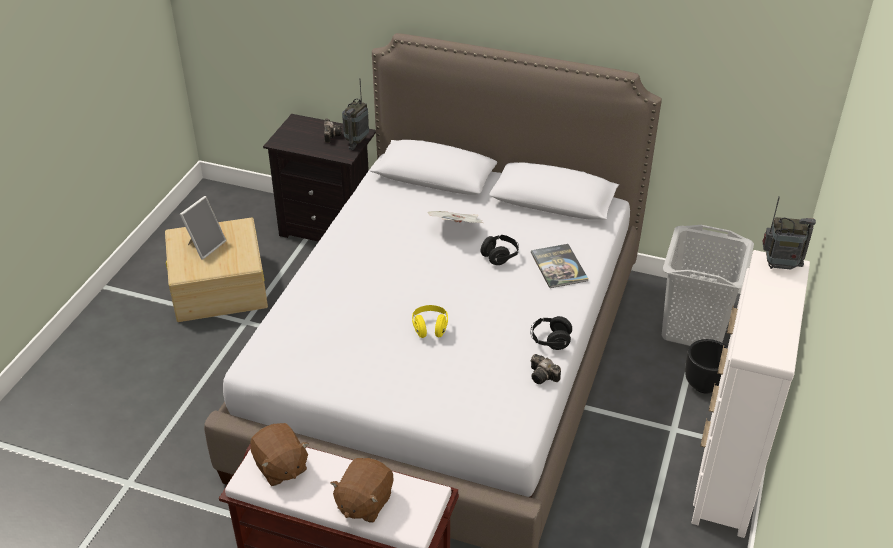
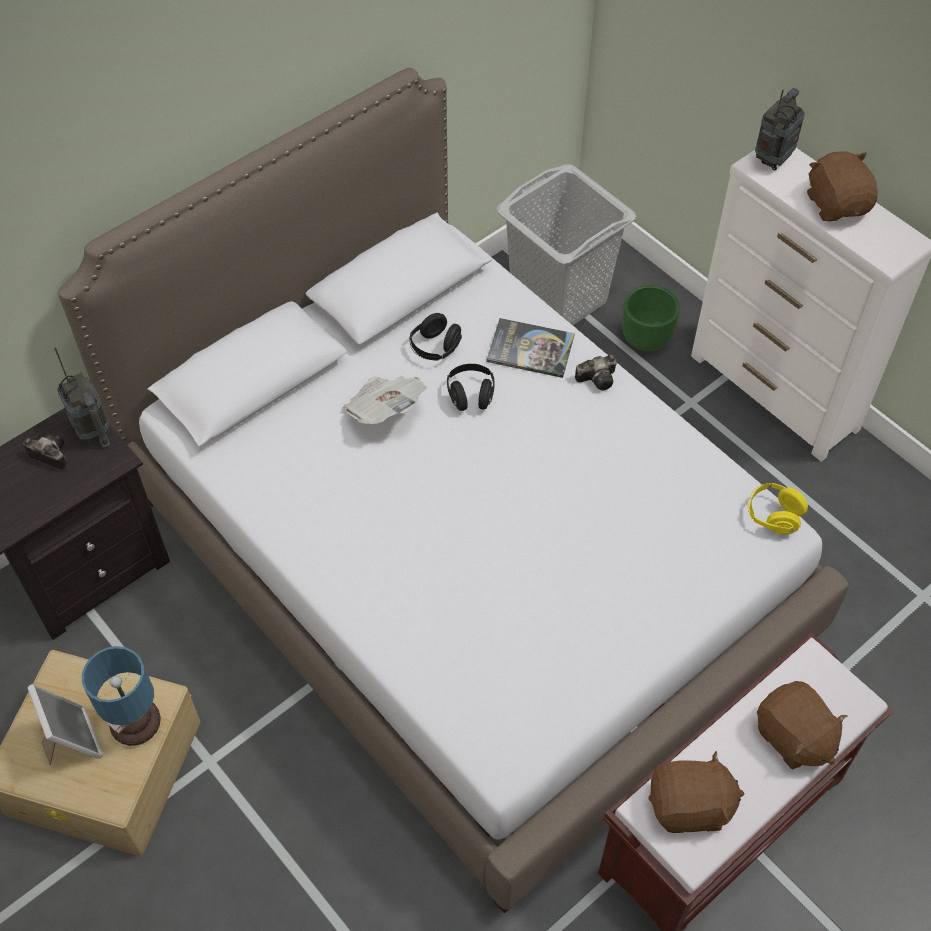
camera: 60 degrees left, 15 degrees up
yellow headphones [412,305,448,338] -> yellow headphones moved to [747,483,808,534]
black headphones [531,316,572,350] -> black headphones moved to [410,313,462,361]
camera [531,354,561,384] -> camera moved to [575,354,617,390]
black planter [685,339,728,393] -> green planter [622,285,680,352]
none -> table lamp [82,646,161,746]
none -> brown plush toy [807,151,878,222]

